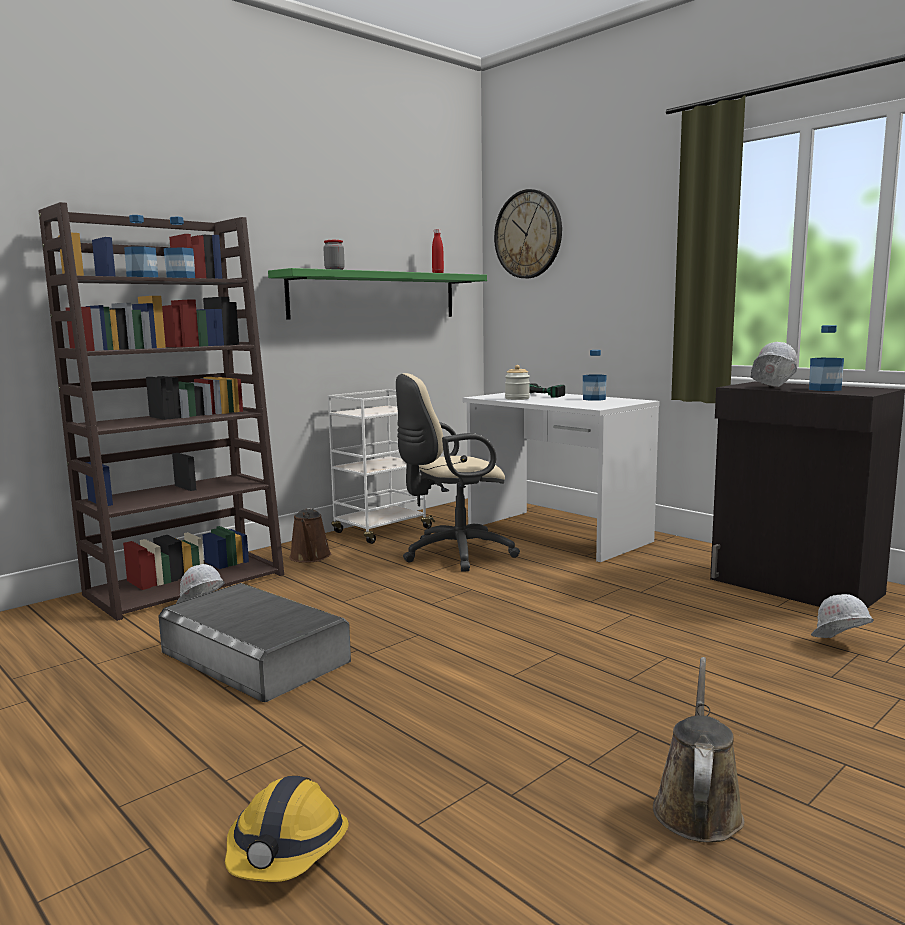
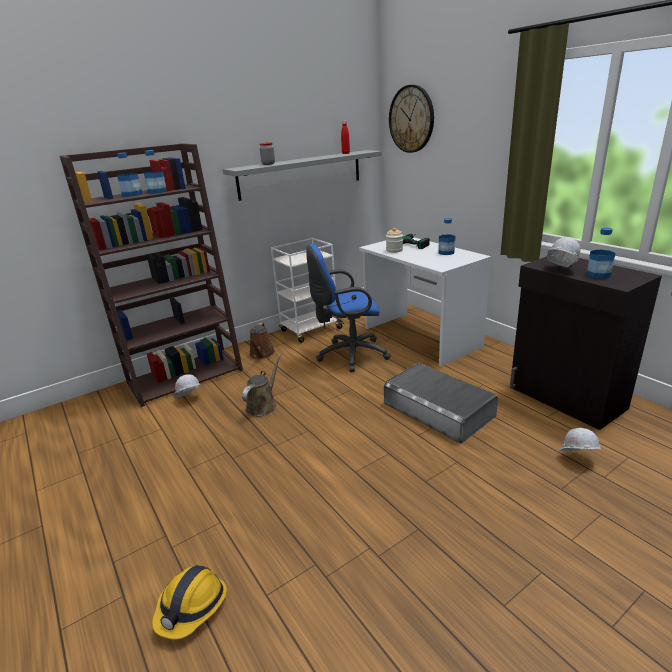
camera: 10 degrees right, 15 degrees up
grey storage box [158,583,351,702] -> grey storage box moved to [384,363,498,443]
green shelf [268,268,487,320] -> grey shelf [223,150,382,201]
beige office chair [396,373,520,572] -> blue office chair [306,244,391,372]
brown watering can [653,657,744,842] -> brown watering can moved to [242,353,281,417]

